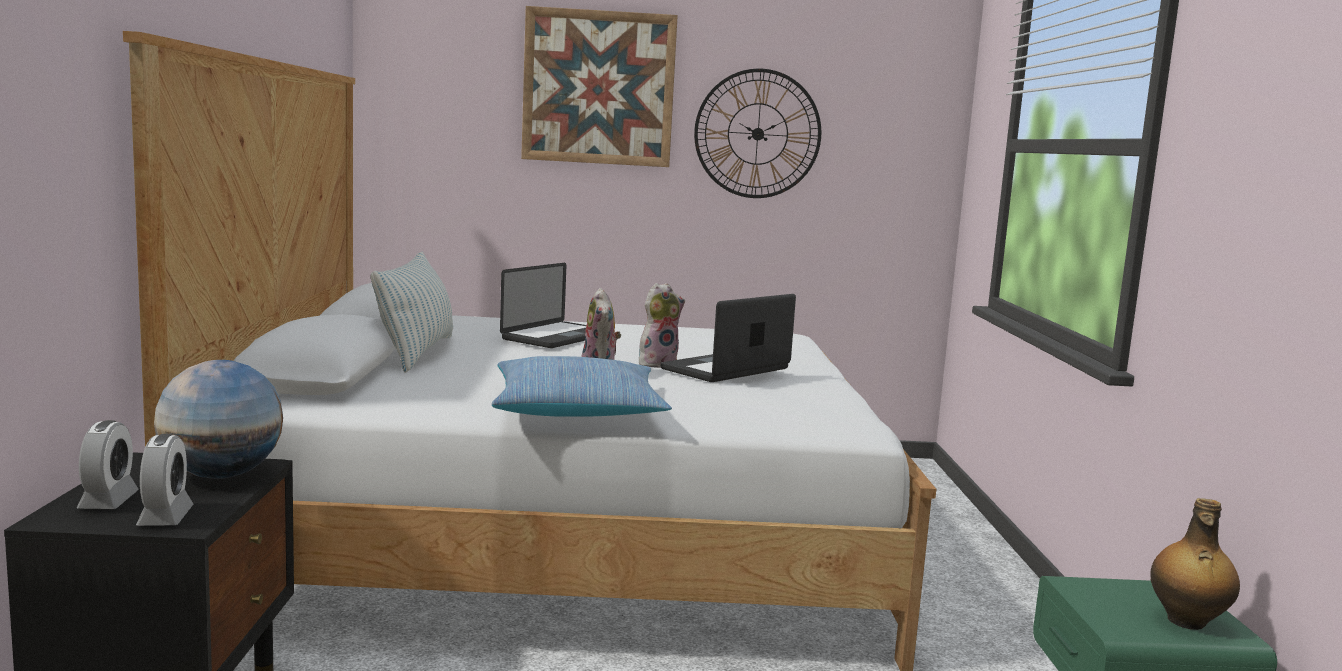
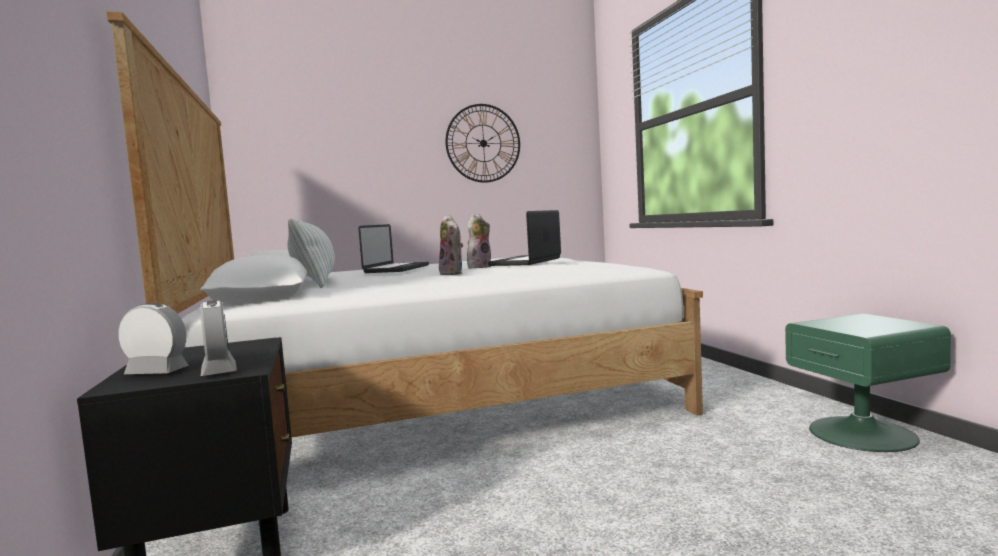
camera: 15 degrees left, 5 degrees down
alarm clock [77,420,139,509] -> alarm clock turned 60 degrees counterclockwise [118,303,189,374]
globe [154,360,283,479] -> none
pillow [492,356,672,417] -> none
picture [521,6,678,167] -> none
bottle [1150,498,1240,630] -> none

